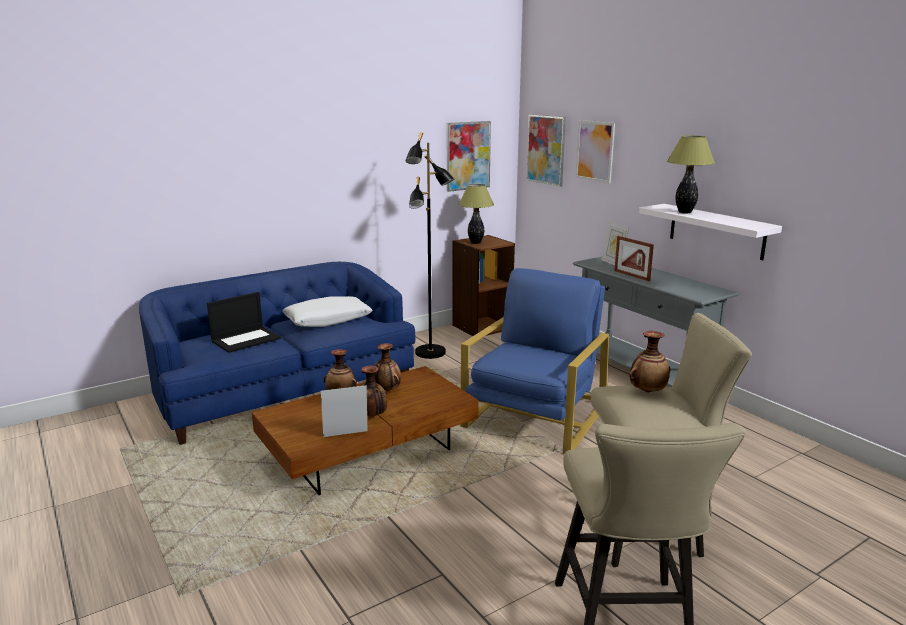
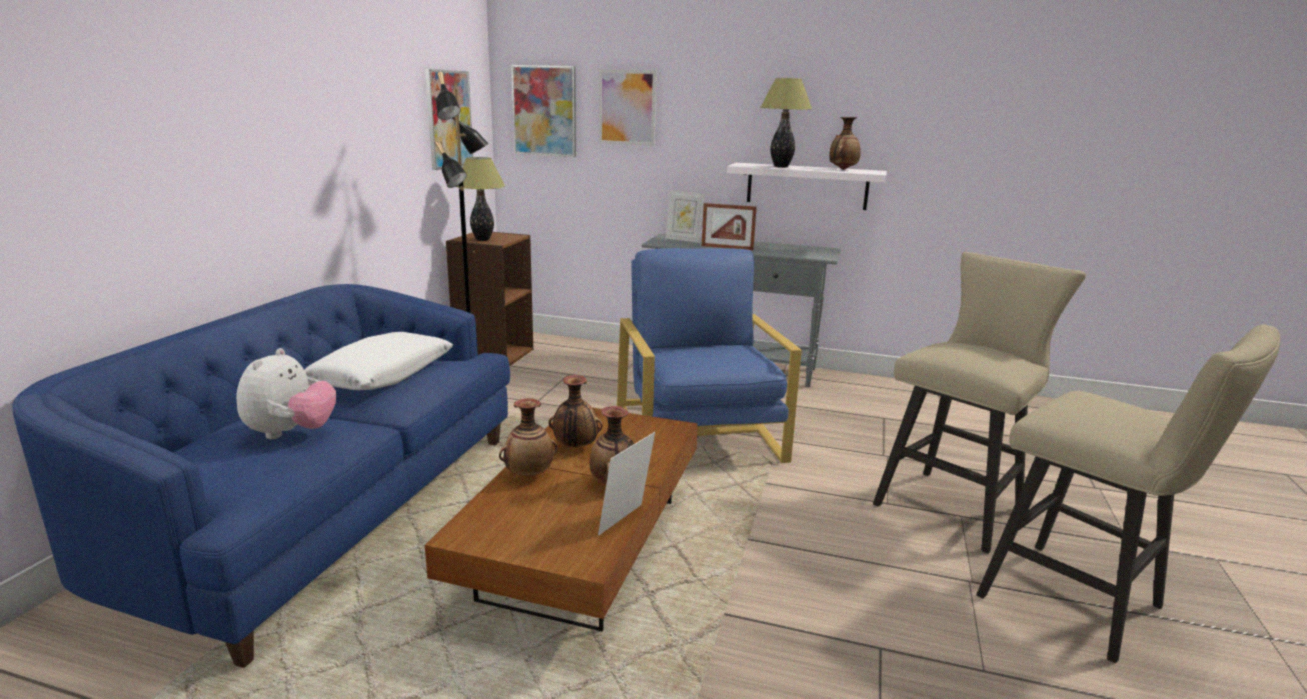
camera: 40 degrees left, 0 degrees up
laptop [207,292,281,353] -> plush toy [236,348,336,439]
vase [629,331,670,392] -> vase moved to [829,117,861,170]

